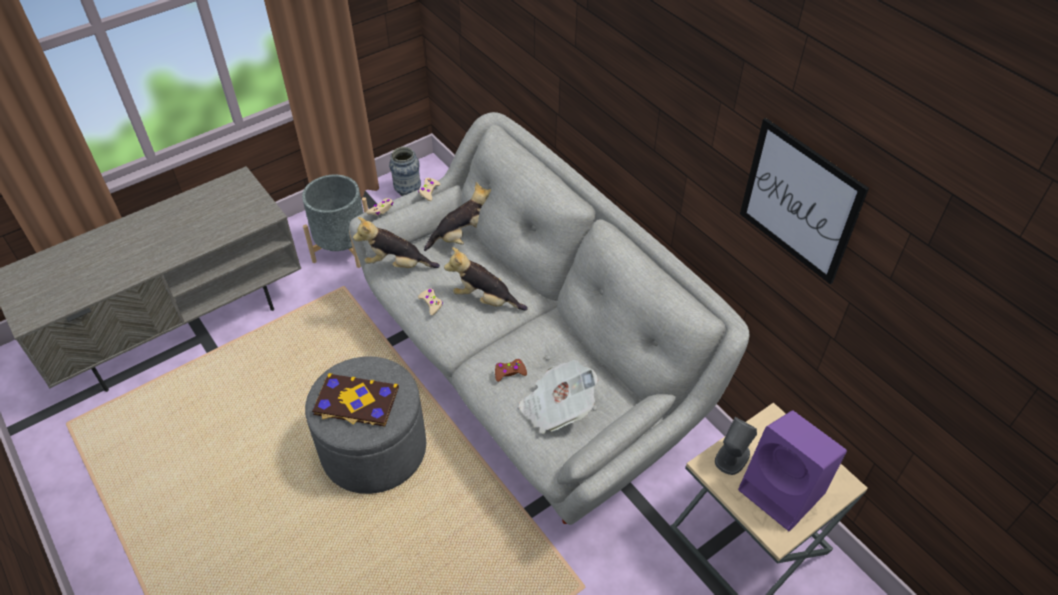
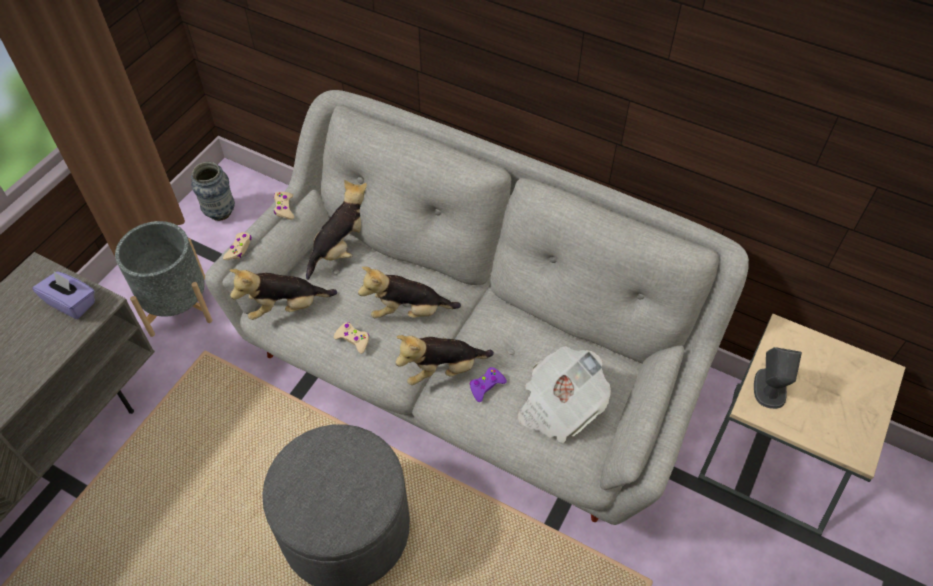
camera: 25 degrees left, 5 degrees up
book [312,373,399,427] -> none
brown game controller [495,359,527,382] -> purple game controller [470,367,507,402]
purple speaker [738,410,847,531] -> none
picture [740,118,869,284] -> none
none -> purple tissue box [33,271,95,319]
none -> plush toy [395,335,494,385]

